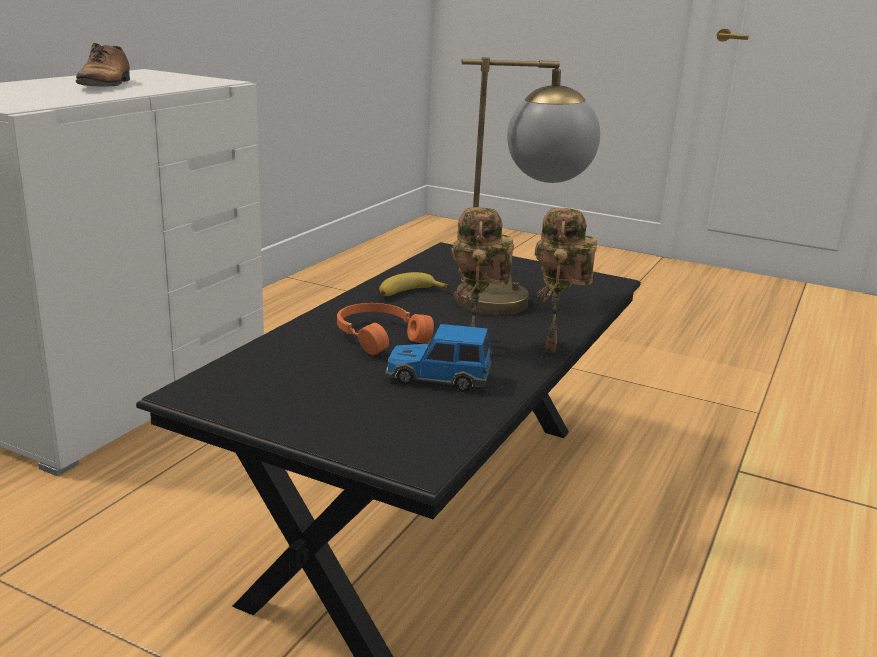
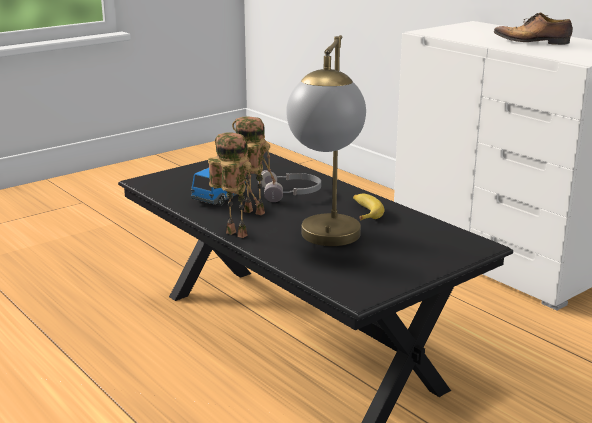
camera: 115 degrees right, 0 degrees up
orange headphones [337,303,434,355] -> grey headphones [258,170,321,202]

